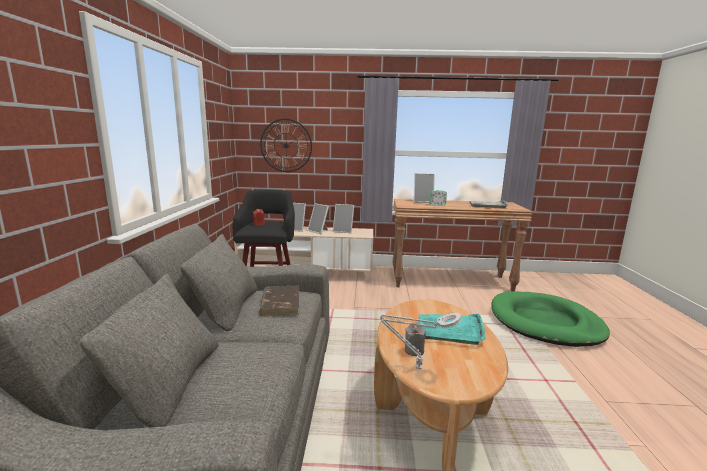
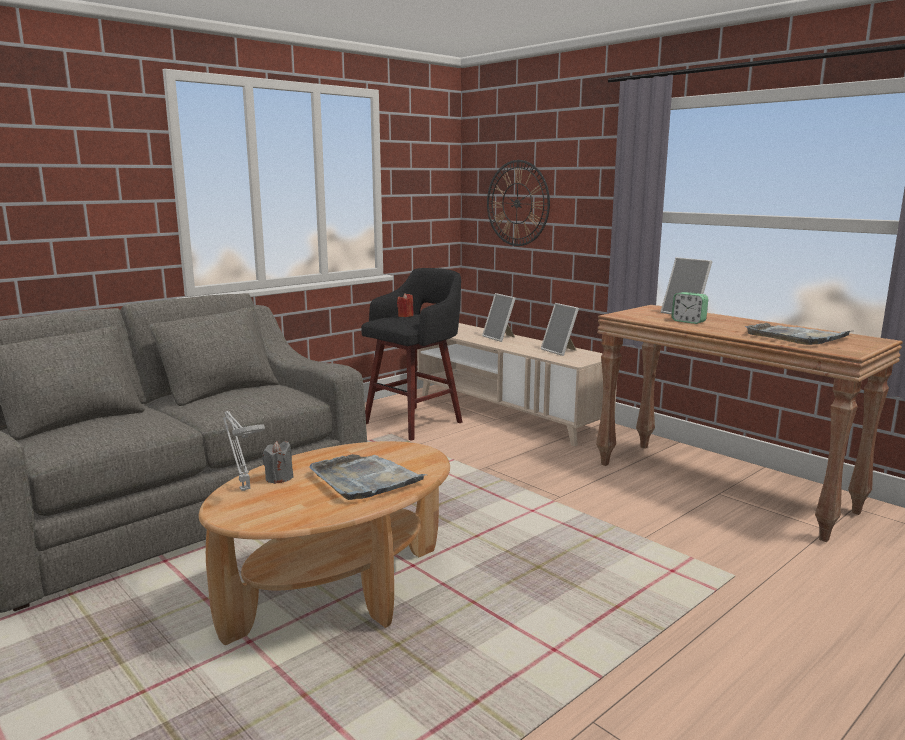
camera: 45 degrees right, 0 degrees up
brown book [259,285,299,317] -> none
picture frame [308,203,329,234] -> none
turquoise tray [418,313,486,345] -> grey tray [309,454,427,500]
green dog bed [492,291,610,347] -> none

